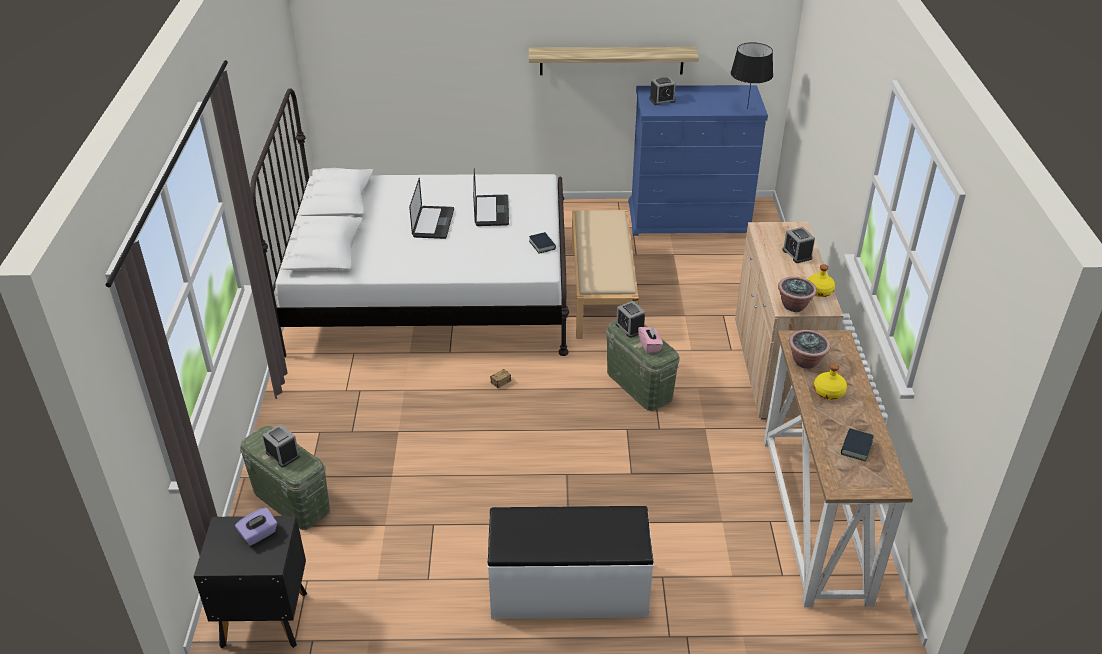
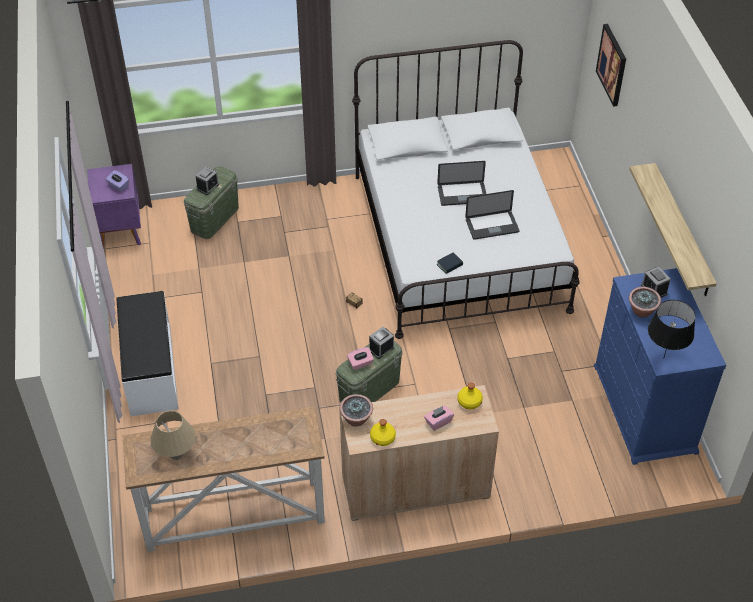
camera: 80 degrees right, 10 degrees up
black nightstand [194,516,307,648] -> purple nightstand [87,164,141,249]
beige bench [572,210,639,339] -> none
alarm clock [782,227,815,263] -> pink tissue box [424,405,454,431]
potted plant [789,330,831,369] -> potted plant moved to [629,287,661,318]
yellow bottle [814,363,847,400] -> yellow bottle moved to [458,383,483,409]
book [841,428,874,461] -> beige table lamp [150,410,196,460]
none -> picture [596,24,626,107]

